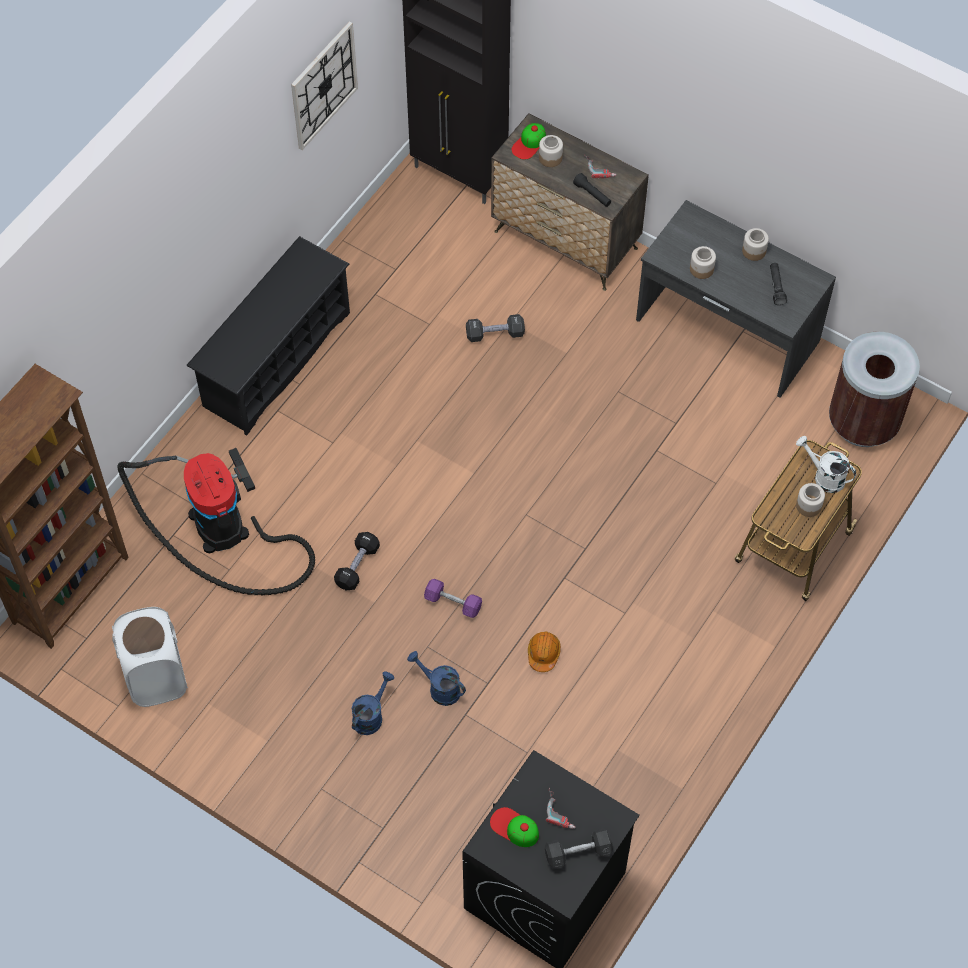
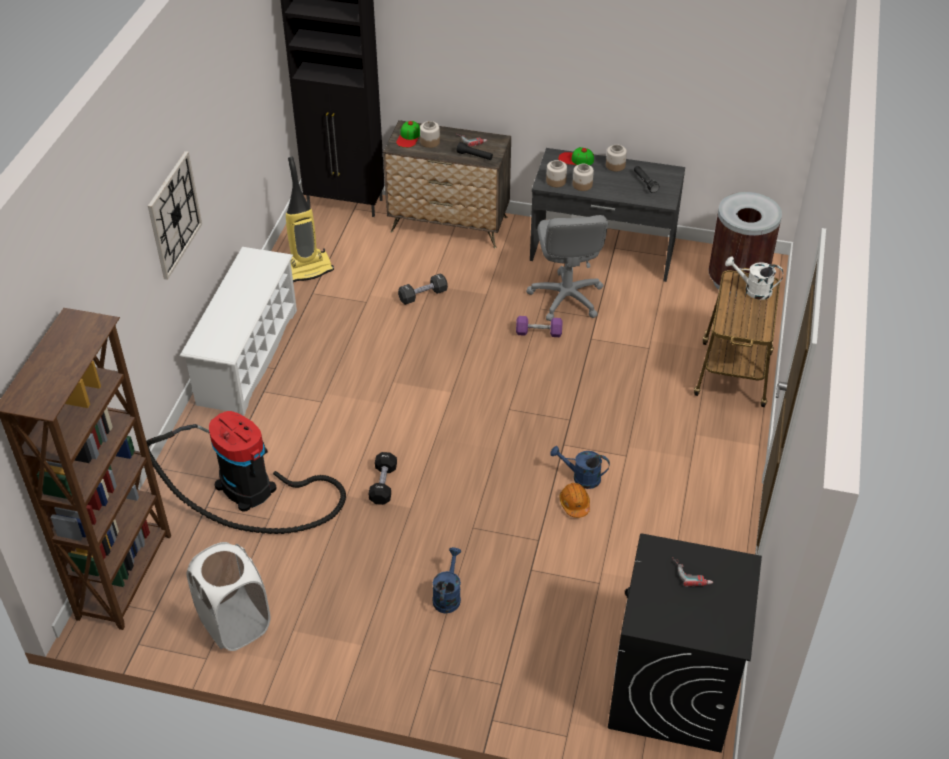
camera: 20 degrees left, 15 degrees down
black shoe rack [186,236,350,436] -> white shoe rack [180,247,297,416]
wall clock [291,22,358,150] -> wall clock moved to [148,151,202,280]
blue watering can [407,651,466,706] -> blue watering can moved to [550,446,610,489]
purple dumbbell [424,579,482,618] -> purple dumbbell moved to [516,316,563,337]
cap [490,807,539,847] -> cap moved to [558,147,594,165]
grey dumbbell [545,828,613,869] -> none
jar [796,483,825,517] -> jar moved to [546,160,567,187]
none -> vacuum cleaner [286,157,334,282]
none -> grey office chair [526,215,608,321]

